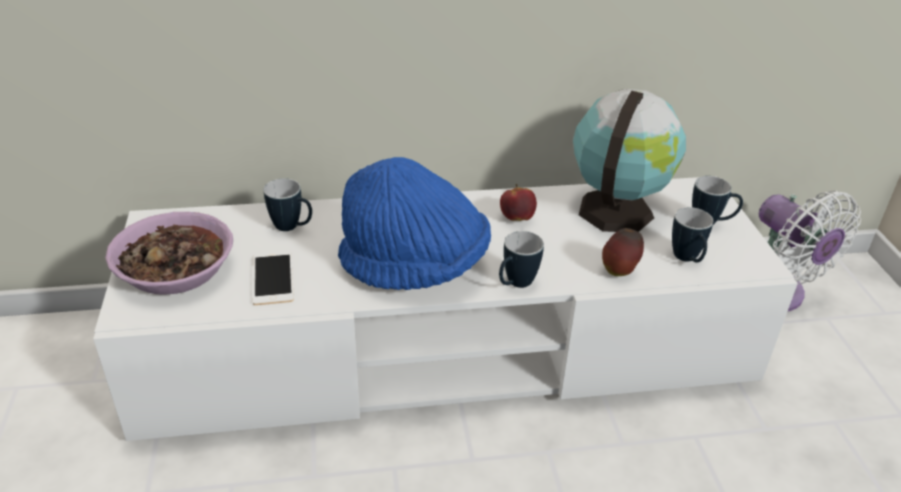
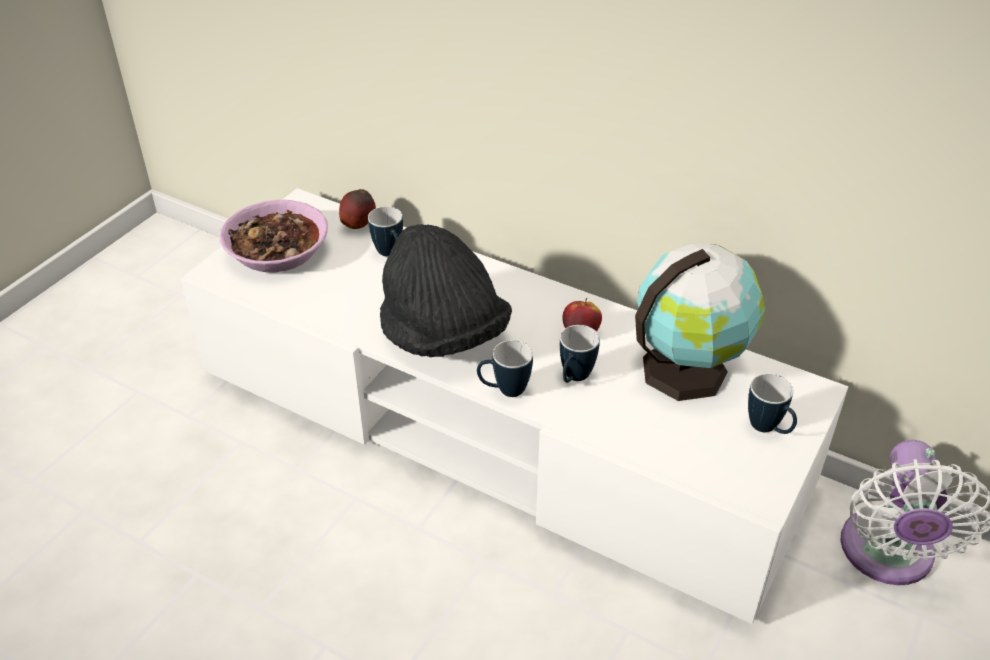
camera: 40 degrees right, 5 degrees up
phone [253,251,294,305] -> none
blue hat [338,157,491,290] -> black hat [380,224,512,357]
apple [602,228,644,276] -> apple moved to [339,189,376,229]
mug [672,207,713,263] -> mug moved to [560,325,600,383]

